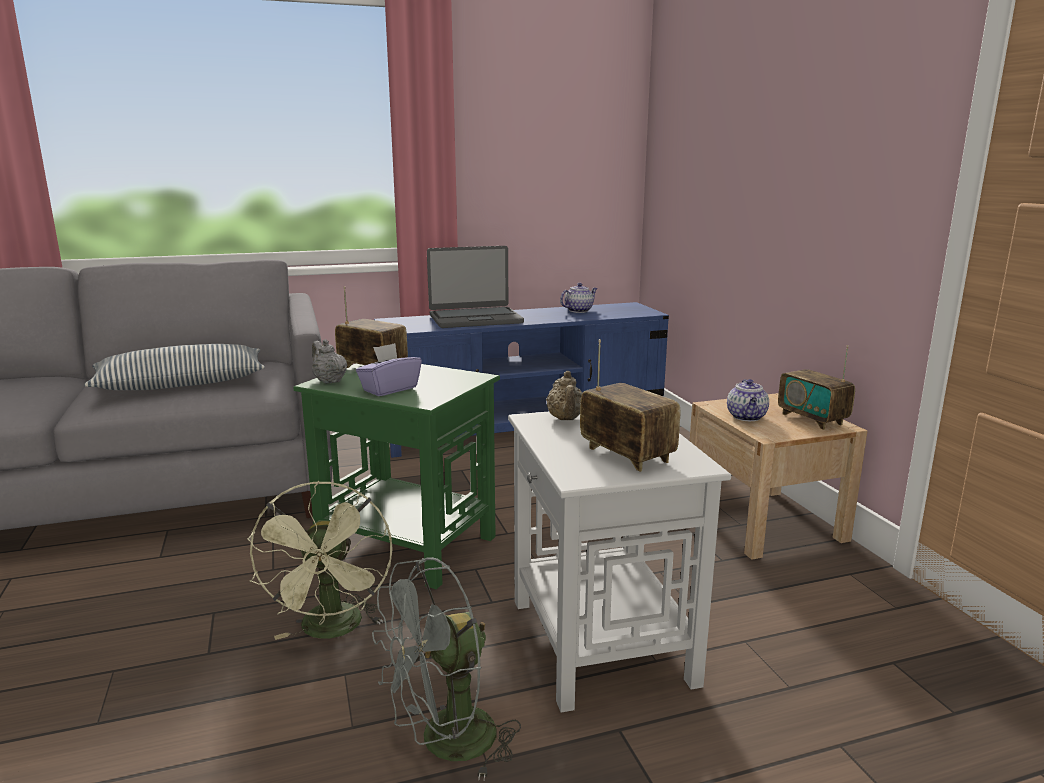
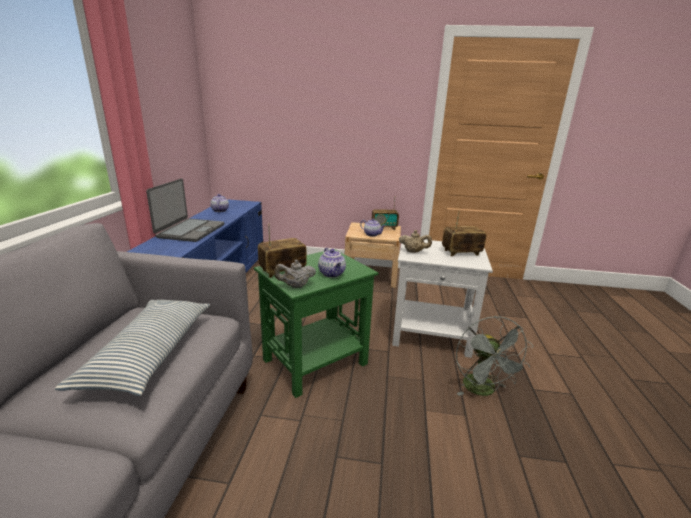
camera: 65 degrees left, 5 degrees up
green fan [247,481,393,640] -> none
purple tissue box [356,343,422,396] -> teapot [318,248,346,278]

